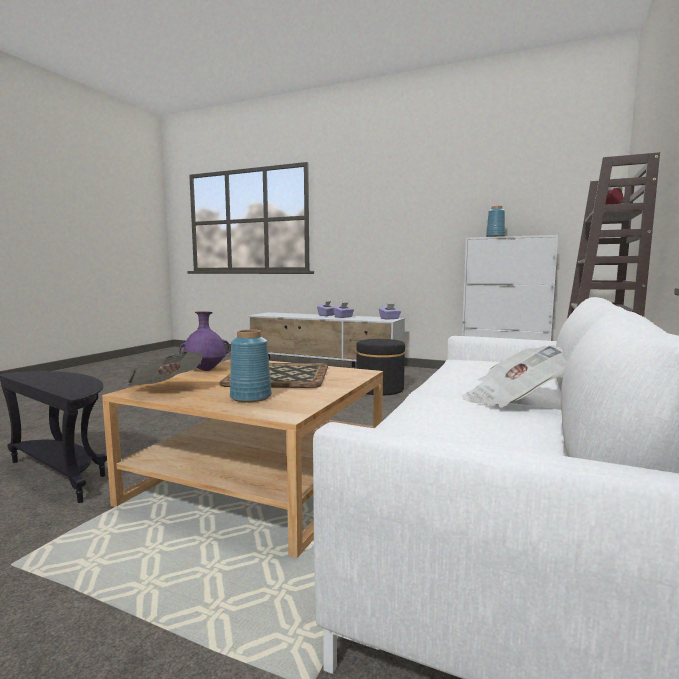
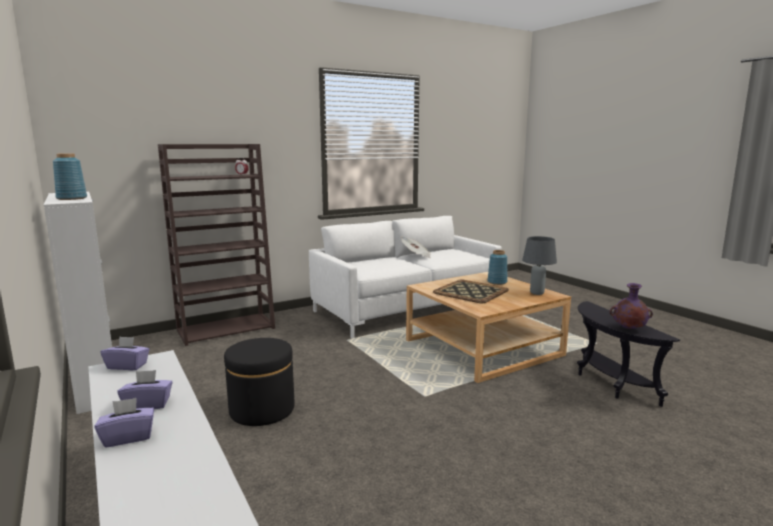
camera: 145 degrees left, 5 degrees up
newspaper [128,351,203,386] -> grey table lamp [522,236,557,295]
purple vase [179,311,230,371] -> purple vase moved to [610,283,653,329]

